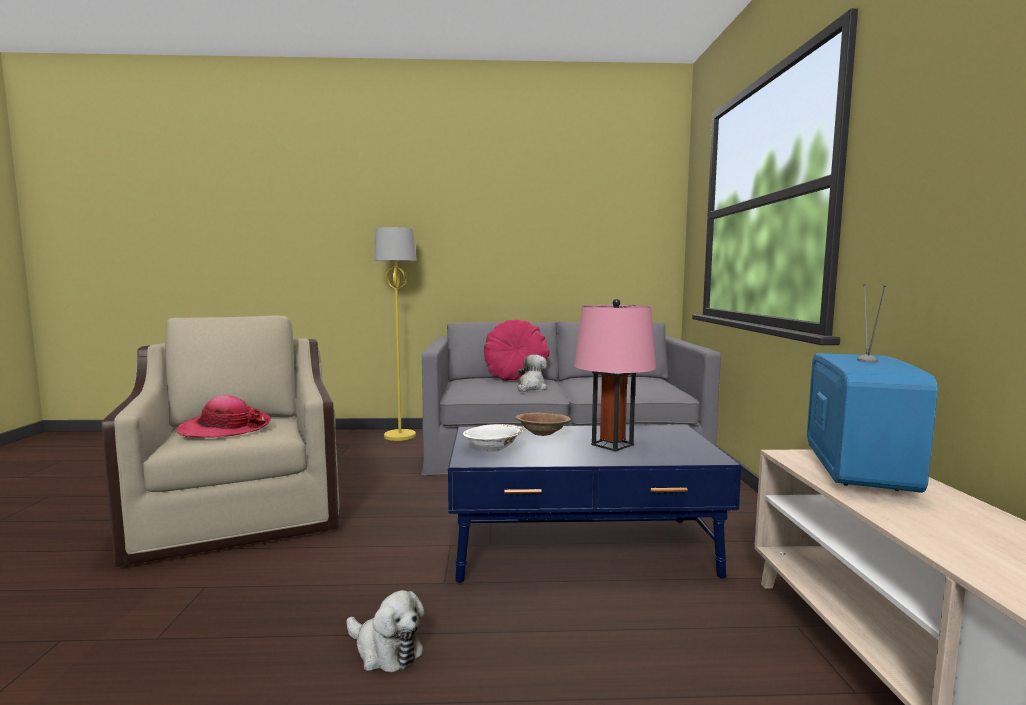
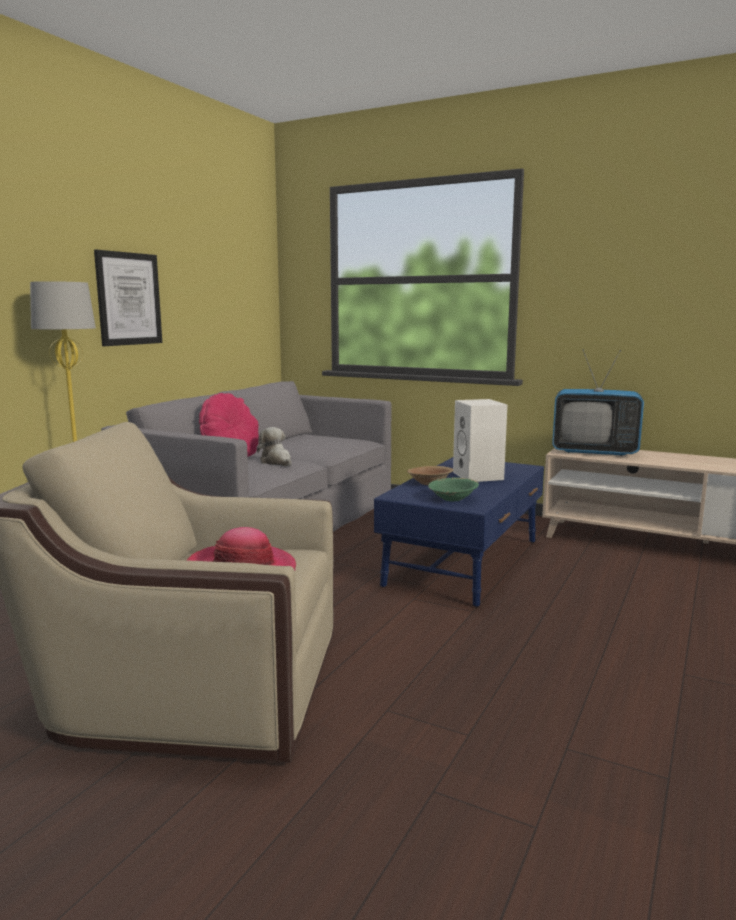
camera: 60 degrees left, 5 degrees up
plush toy [346,590,425,672] -> none
white bowl [463,424,523,452] -> green bowl [428,478,479,501]
pink table lamp [574,299,656,452] -> white speaker [453,399,507,482]
television [807,284,938,493] -> television turned 150 degrees clockwise [552,350,644,456]
none -> picture [94,250,162,346]

